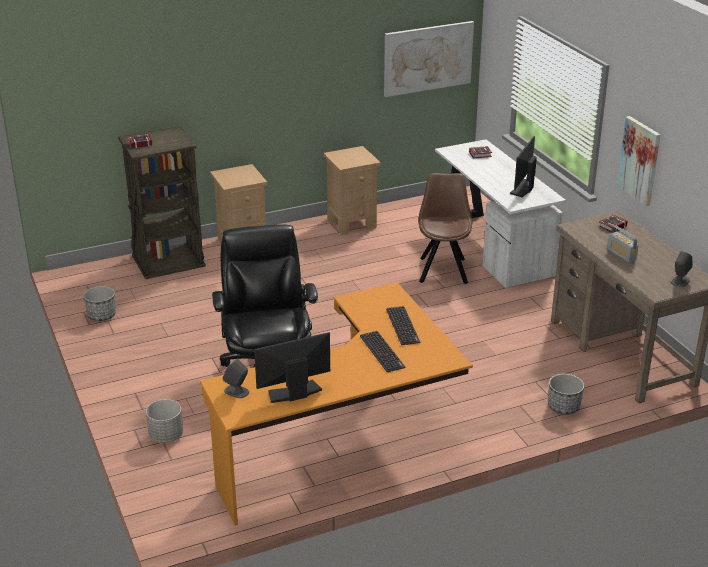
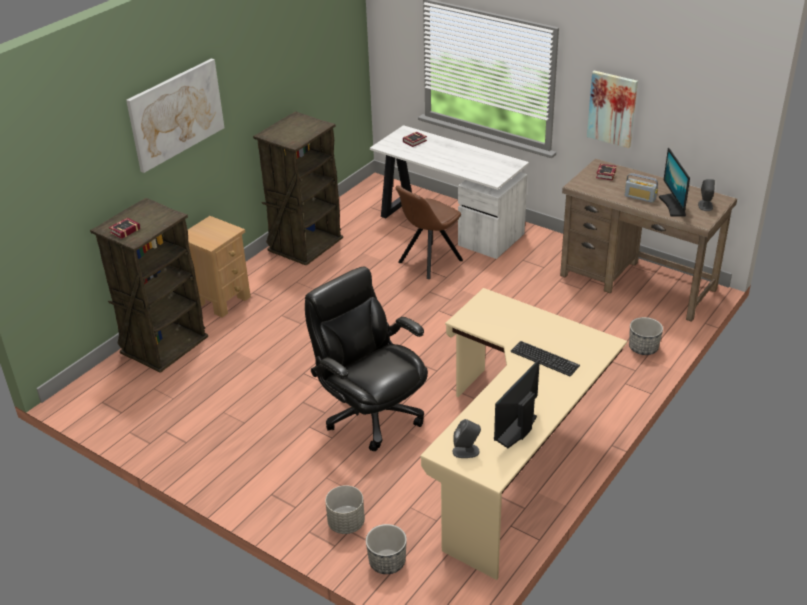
camera: 30 degrees left, 5 degrees up
planter [83,286,116,321] -> planter moved to [366,524,407,574]
orange desk [200,283,473,526] -> beige desk [420,288,627,580]
beige nightstand [323,146,381,235] -> brown bookcase [253,112,343,265]
picture [384,21,474,97] -> picture moved to [126,58,224,173]
keyboard [386,306,420,345] -> none
brown chair [418,173,472,284] -> brown chair turned 105 degrees counterclockwise [396,185,463,279]
monitor [510,136,537,197] -> monitor moved to [659,148,690,217]

